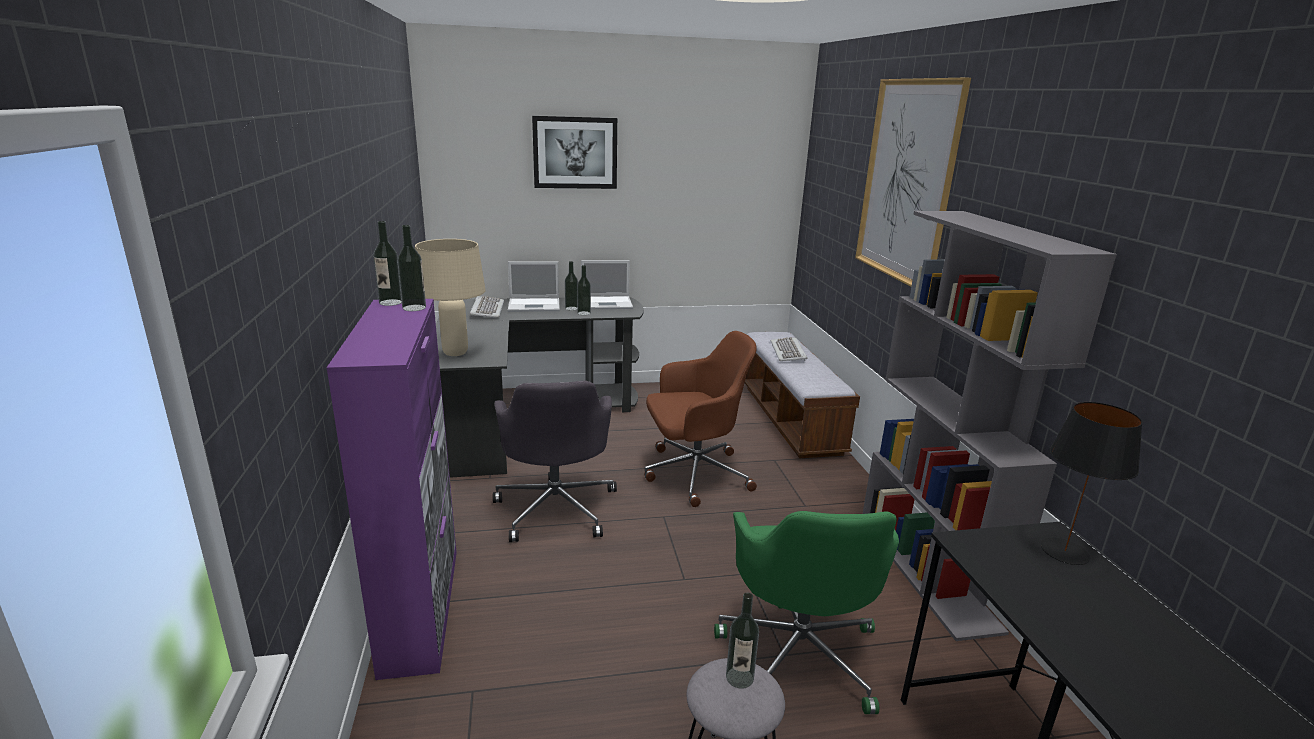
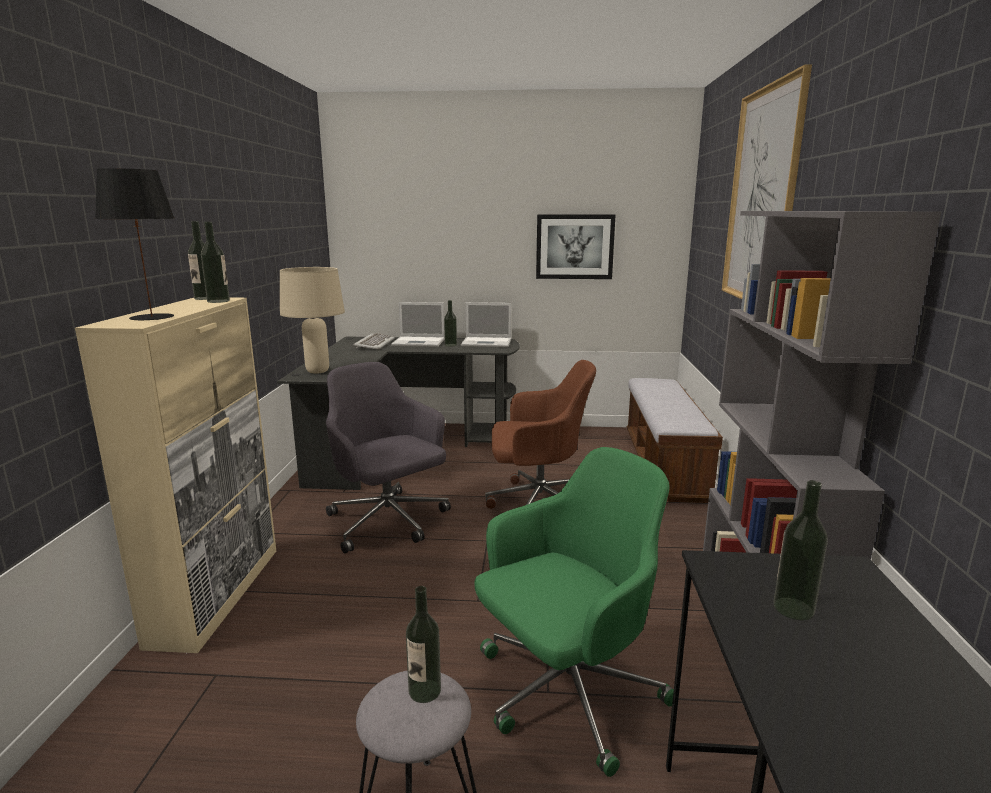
camera: 15 degrees right, 5 degrees down
purple cabinet [326,299,457,680] -> beige cabinet [75,298,276,653]
grey office chair [493,381,617,542] -> grey office chair turned 135 degrees clockwise [326,362,451,554]
picture [532,116,617,189] -> picture moved to [536,214,615,279]
bottle [577,265,591,315] -> bottle moved to [774,480,828,620]
green office chair [714,511,899,714] -> green office chair turned 135 degrees counterclockwise [474,447,674,777]
keyboard [771,337,807,361] -> none
black table lamp [1041,402,1143,565] -> black table lamp moved to [95,168,175,320]

